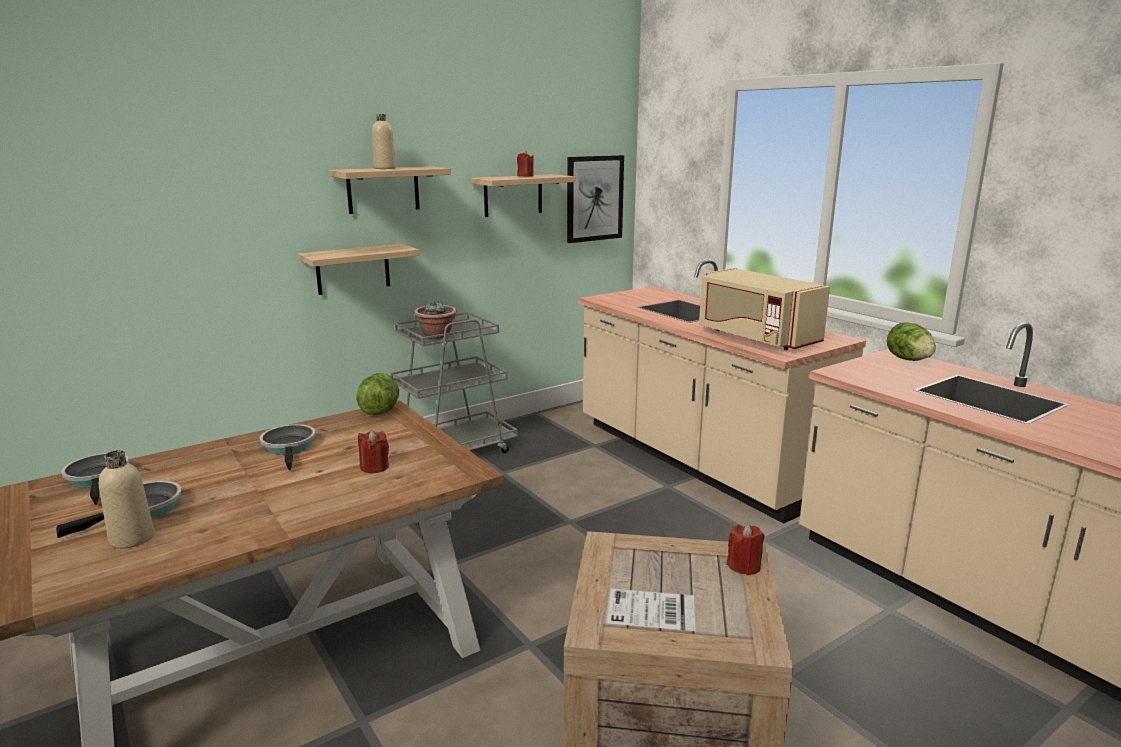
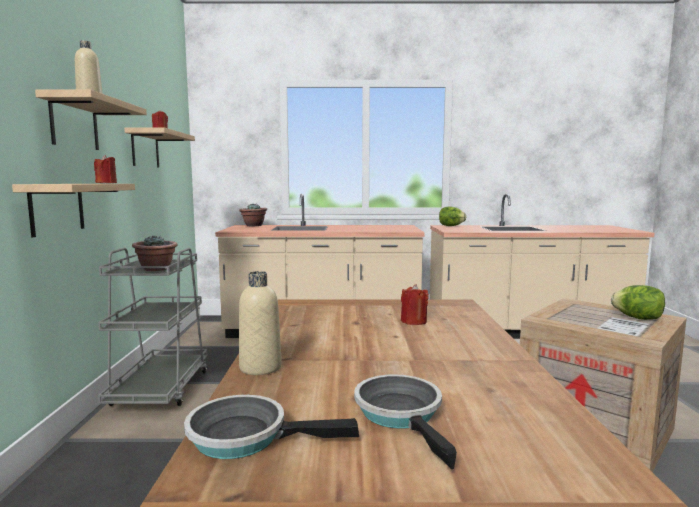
camera: 55 degrees left, 10 degrees down
beige bottle [99,450,154,549] -> beige bottle moved to [239,271,282,375]
frying pan [260,424,316,471] -> none
lettuce [356,373,399,415] -> lettuce moved to [611,285,665,320]
picture [567,155,624,243] -> none
beige microwave [699,268,830,350] -> none
red candle [727,525,764,575] -> red candle moved to [94,155,117,183]
none -> potted plant [239,203,267,226]

